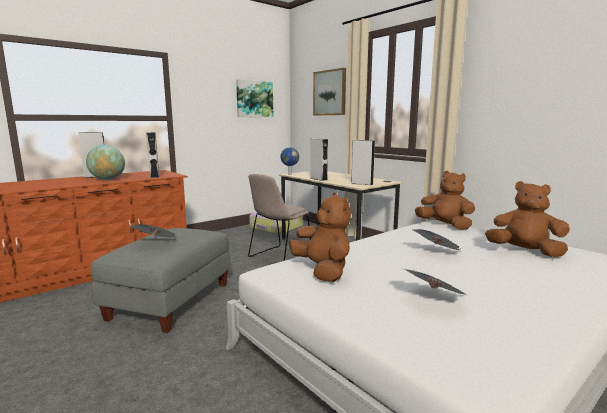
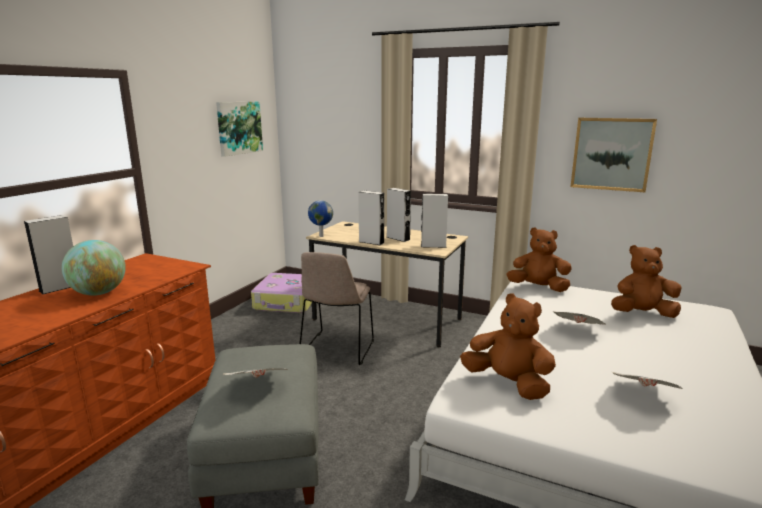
camera: 25 degrees left, 5 degrees up
grey speaker [146,132,159,178] -> grey speaker moved to [386,188,411,242]
picture [313,68,346,116] -> picture moved to [570,118,657,192]

